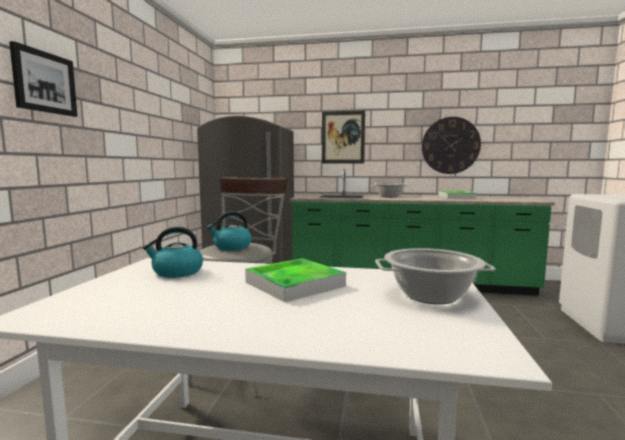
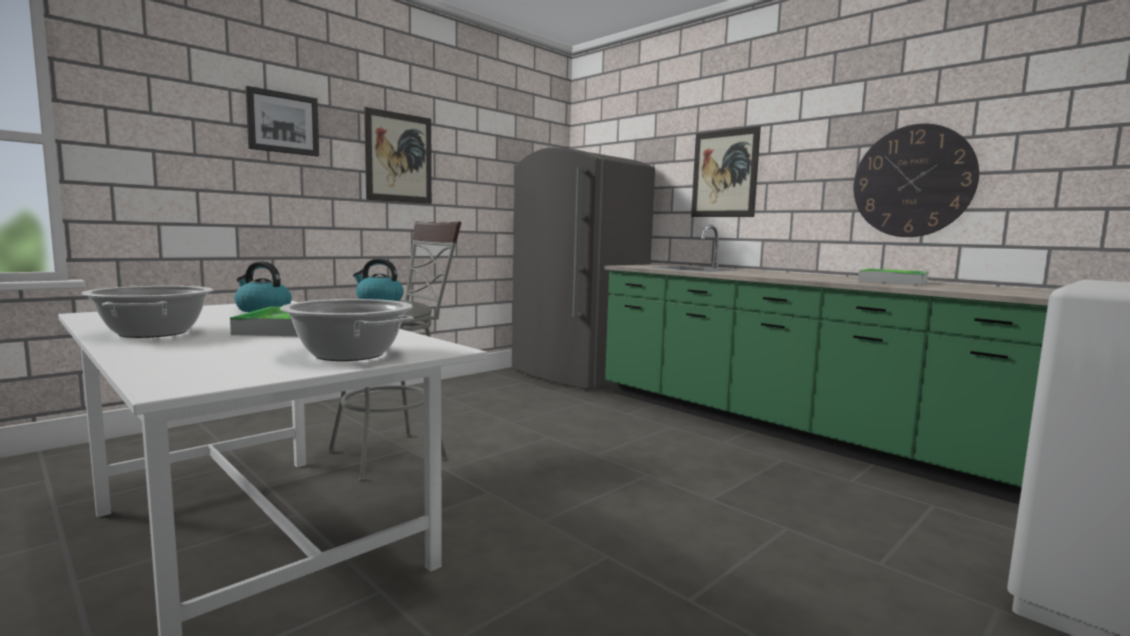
camera: 35 degrees right, 0 degrees up
cooking pot [371,183,409,197] -> cooking pot moved to [81,286,213,338]
none -> picture [364,107,432,204]

